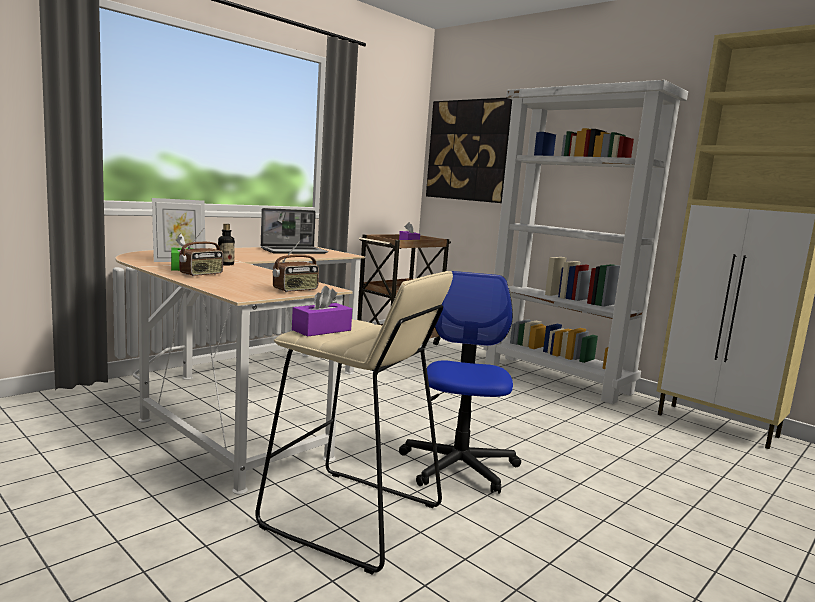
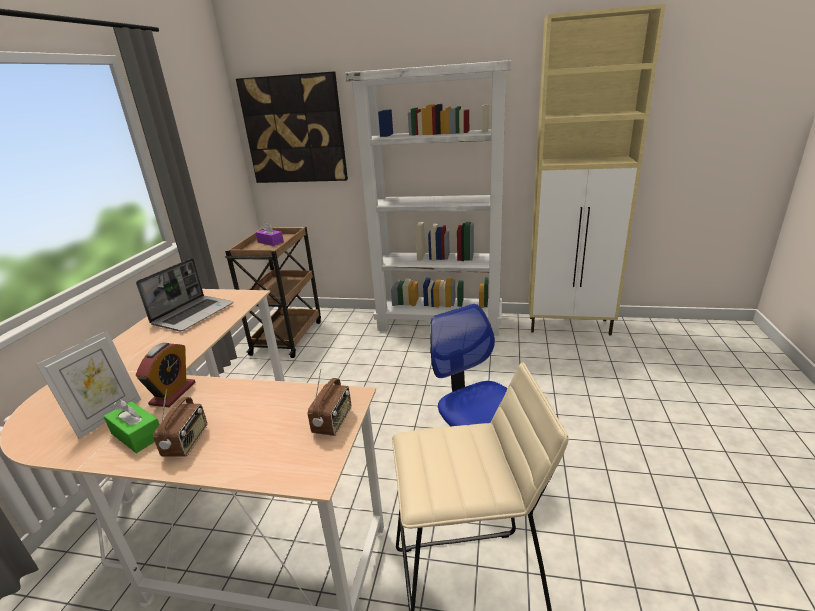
camera: 30 degrees left, 15 degrees up
bottle [218,224,235,265] -> alarm clock [136,343,195,407]
purple tissue box [292,286,352,337] -> none

